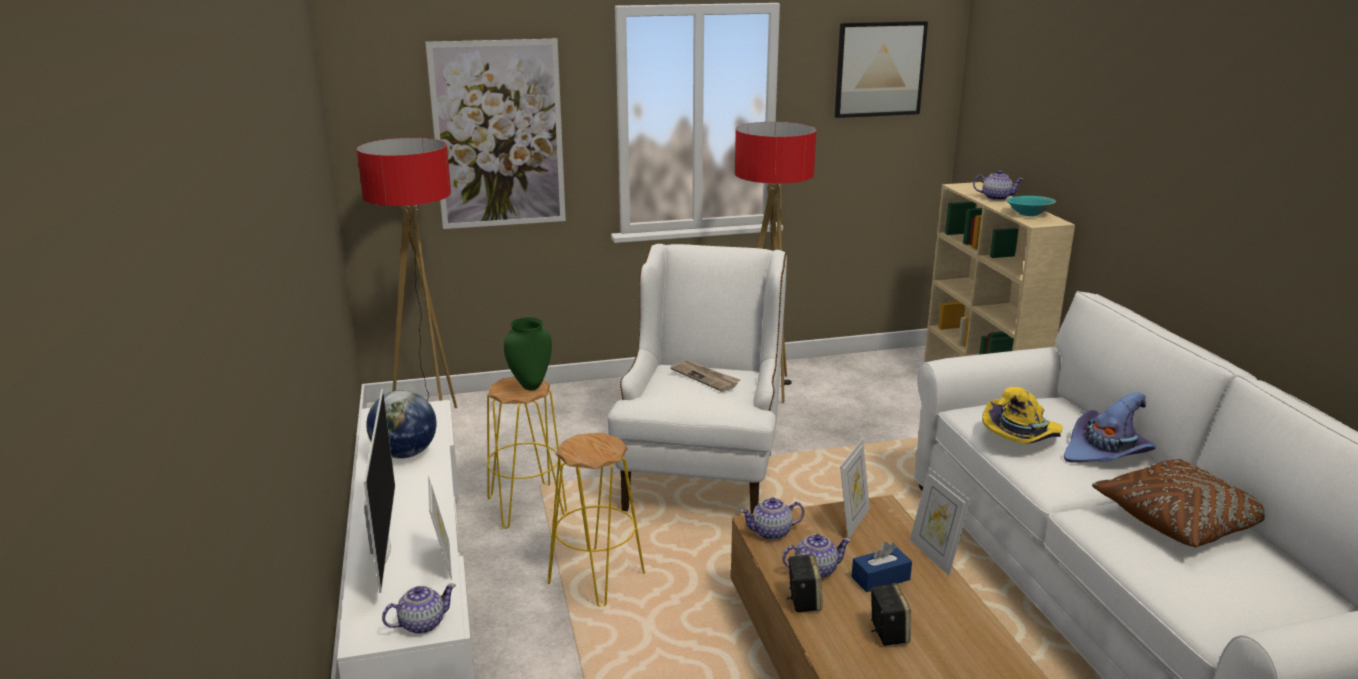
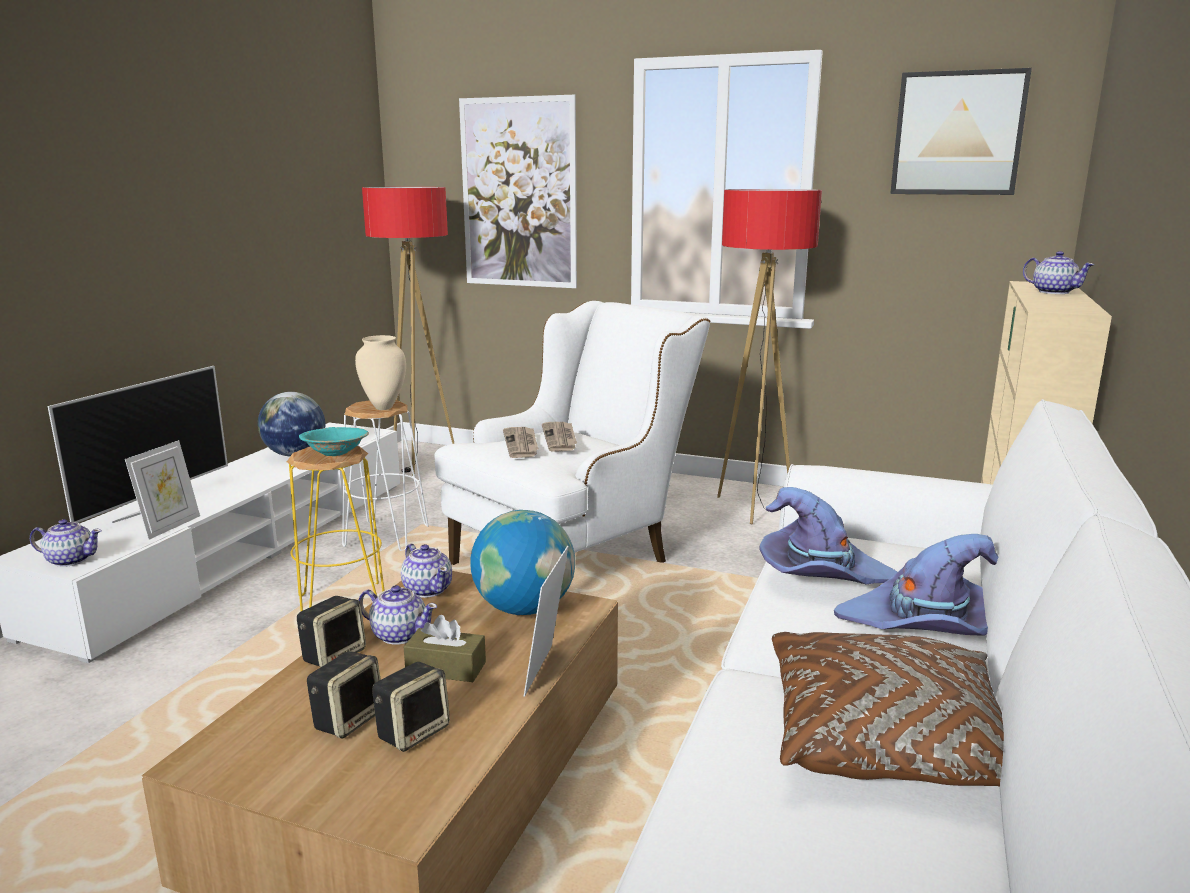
camera: 35 degrees right, 5 degrees down
yellow stool [487,376,567,529] -> white stool [342,400,429,551]
green vase [504,317,552,390] -> beige vase [355,335,406,410]
teapot [740,497,804,540] -> teapot turned 150 degrees counterclockwise [401,544,452,598]
picture frame [840,439,870,538] -> globe [470,510,575,615]
blue tissue box [852,542,912,592] -> brown tissue box [404,615,486,682]
yellow hat [982,387,1063,444] -> purple hat [759,487,897,584]
turquoise bowl [1006,196,1056,216] -> turquoise bowl moved to [299,427,369,456]
none -> speaker [372,662,450,752]
none -> newspaper [503,427,538,458]

